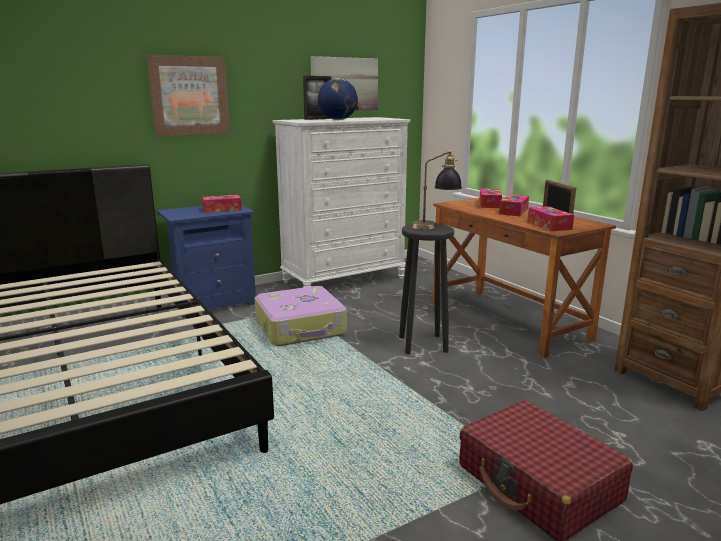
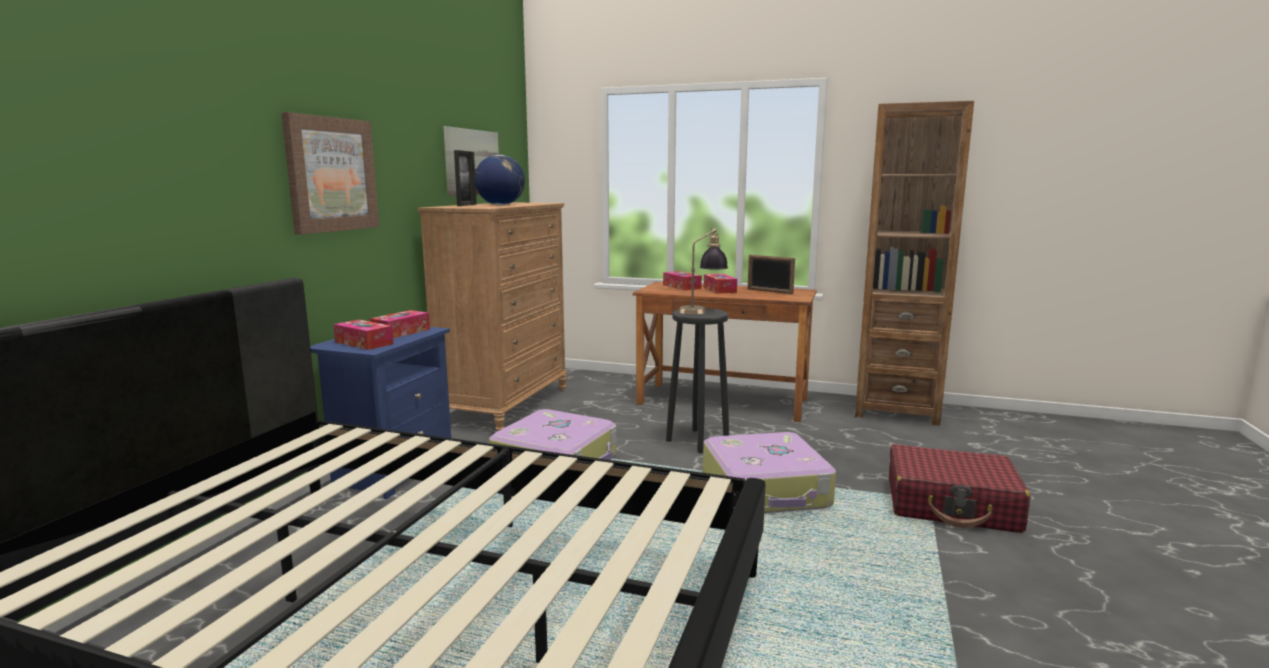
camera: 40 degrees left, 5 degrees down
white dresser [272,117,410,288] -> brown dresser [418,202,567,431]
tissue box [527,206,574,231] -> tissue box moved to [334,320,394,350]
none -> suitcase [703,432,836,513]

